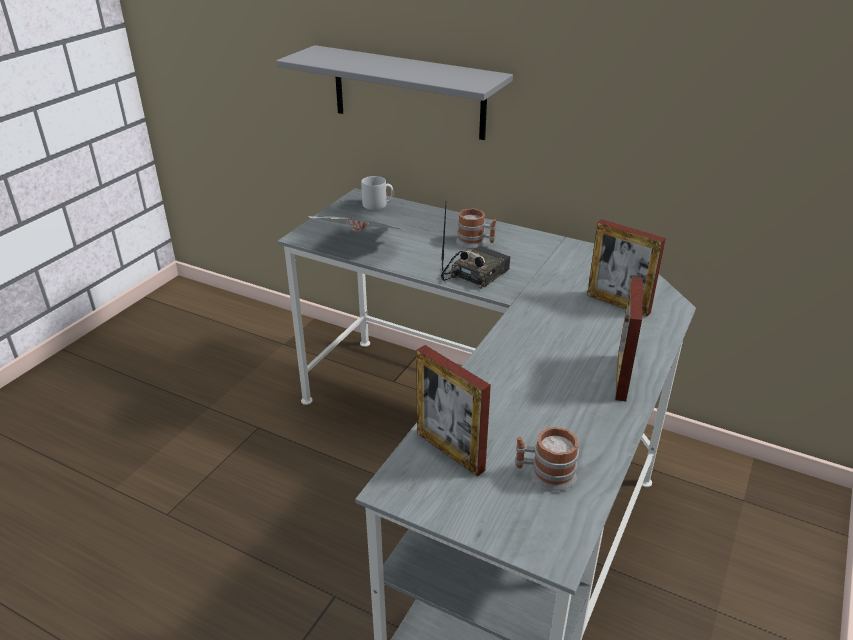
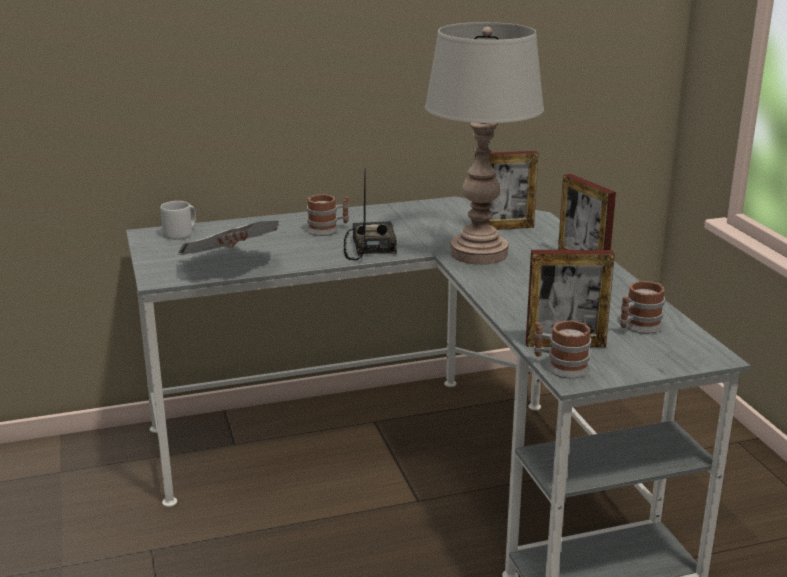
camera: 45 degrees left, 10 degrees down
grey shelf [276,45,513,140] -> none
none -> grey table lamp [425,22,544,265]
none -> mug [534,321,591,379]

